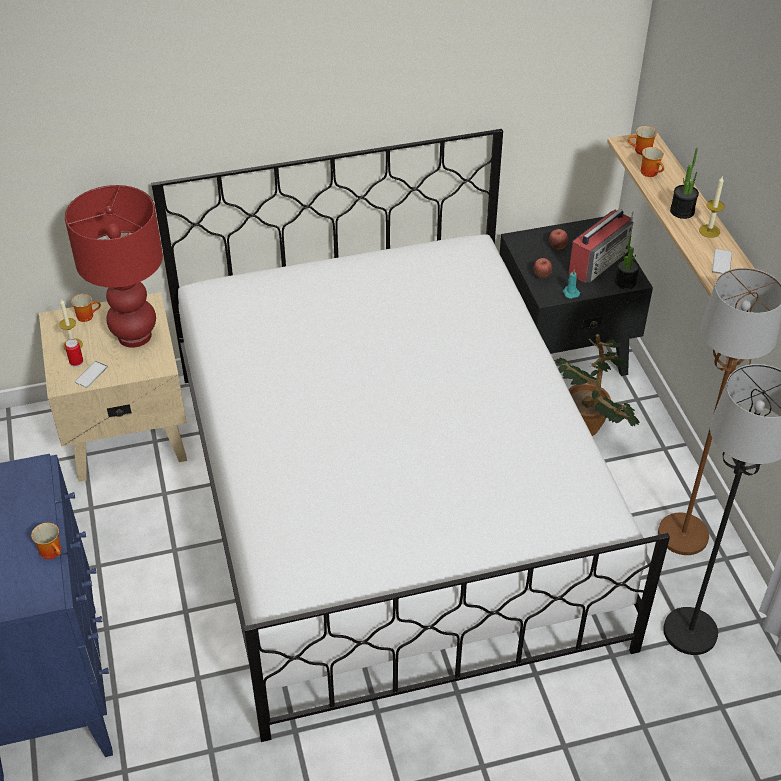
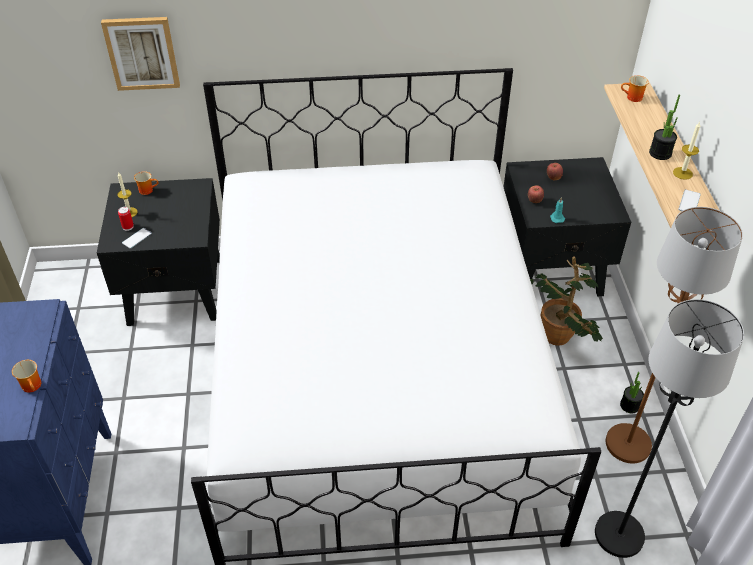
camera: 10 degrees right, 0 degrees up
beige nightstand [39,292,187,482] -> black nightstand [97,178,220,326]
red table lamp [65,185,163,348] -> none
radio [568,209,634,283] -> none
potted plant [615,235,639,289] -> potted plant moved to [620,372,644,413]
mug [641,147,664,177] -> none
none -> picture [101,17,180,91]

